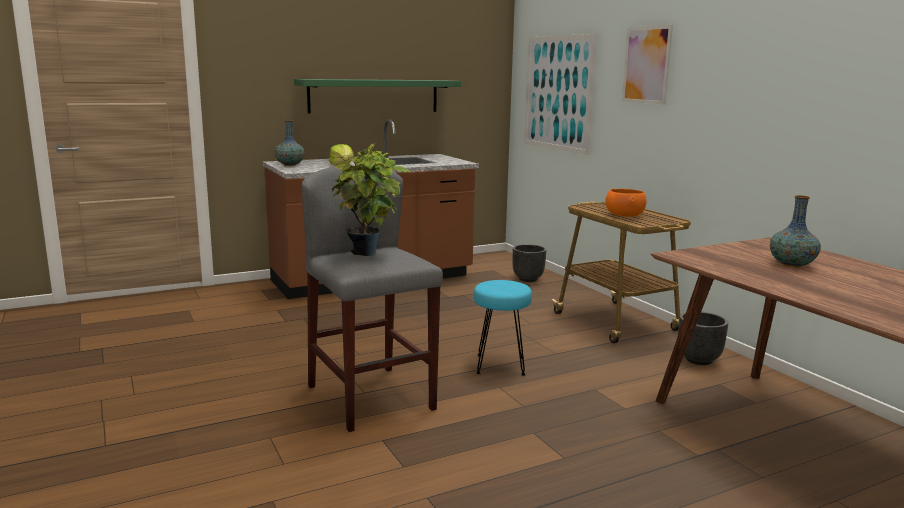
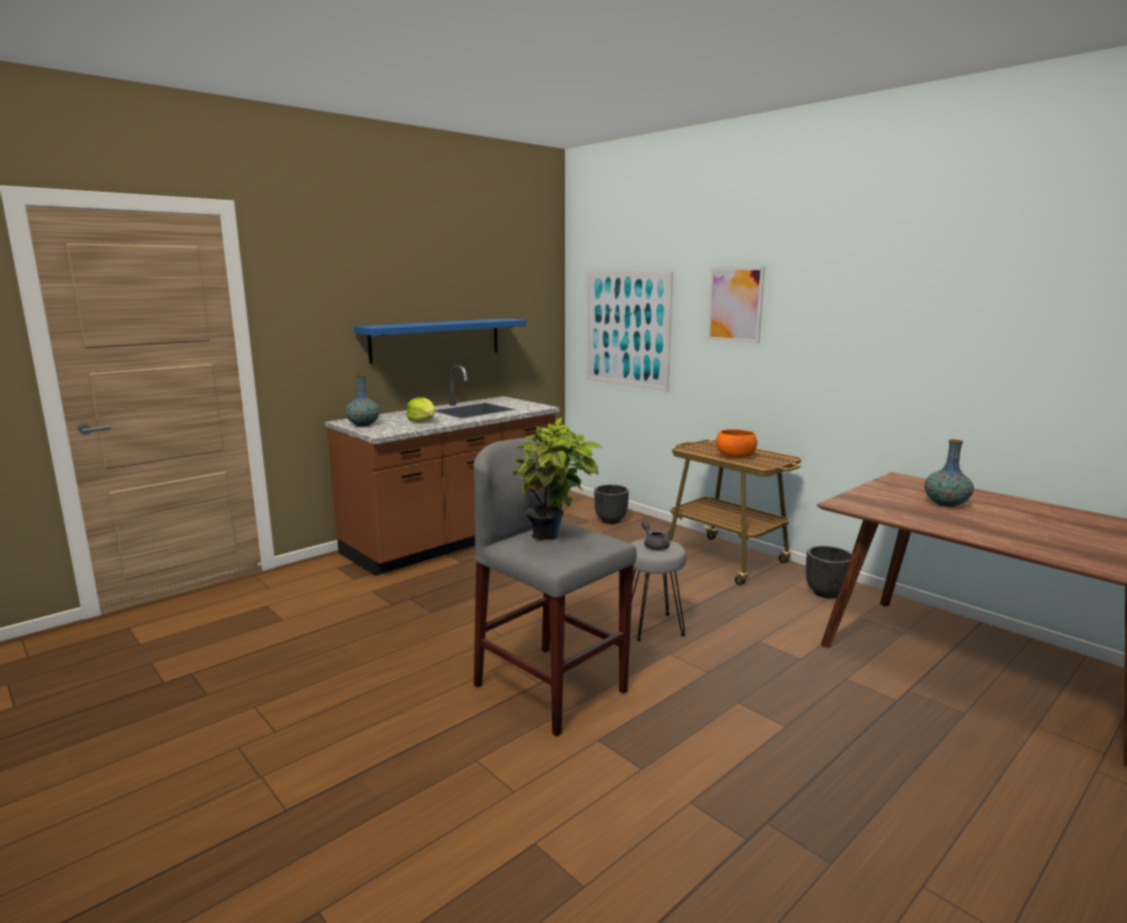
camera: 15 degrees left, 0 degrees up
green shelf [294,79,461,114] -> blue shelf [354,318,527,364]
turquoise stool [474,280,532,376] -> grey stool [630,539,686,641]
none -> grey teapot [642,521,671,550]

